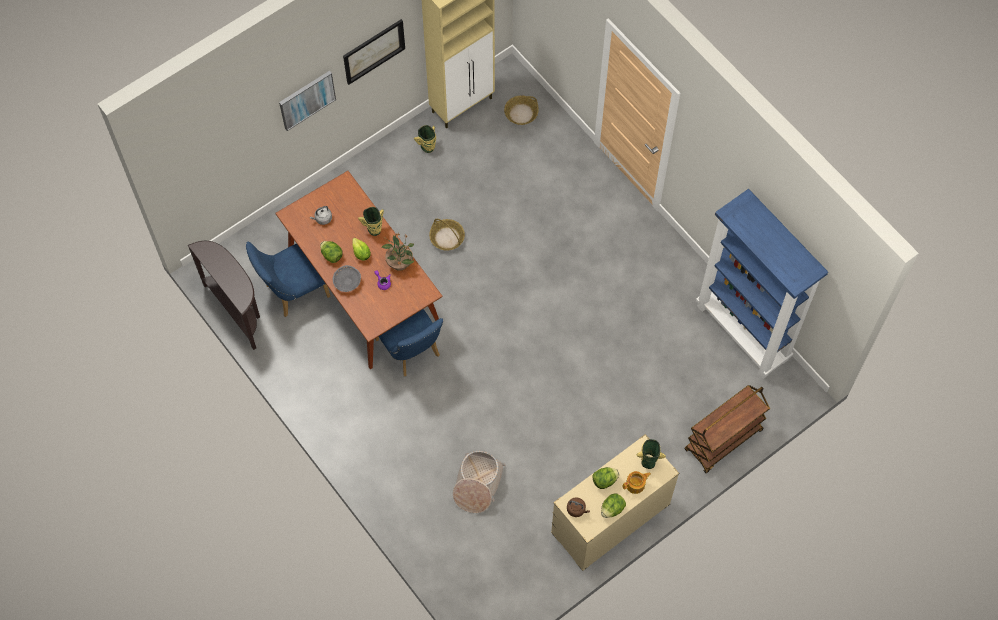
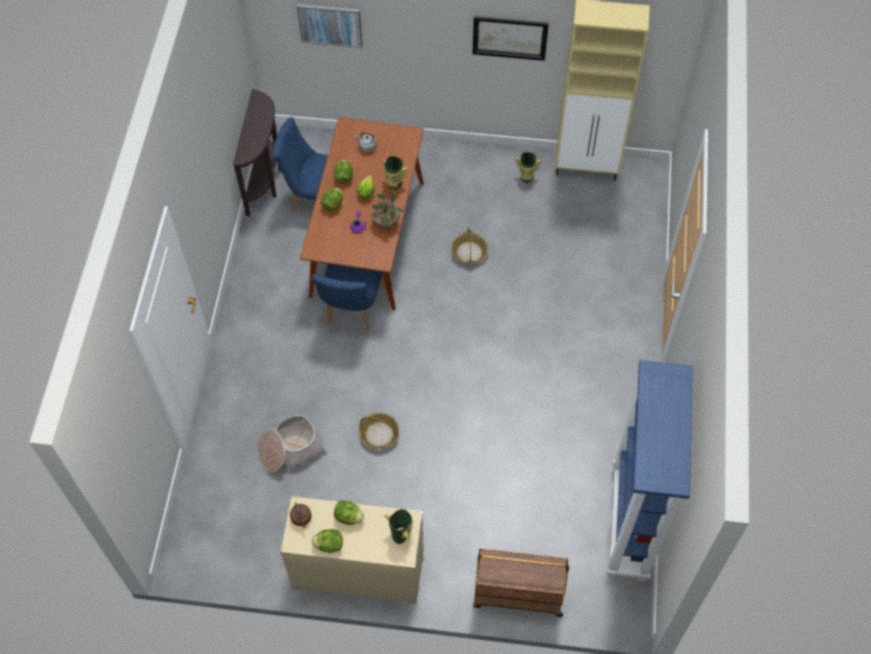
camera: 45 degrees right, 5 degrees down
picture [279,71,336,131] -> picture moved to [297,4,362,48]
grey bowl [333,265,361,292] -> lettuce [321,187,343,211]
basket [504,96,538,125] -> basket moved to [359,413,399,449]
teapot [623,471,651,494] -> none

